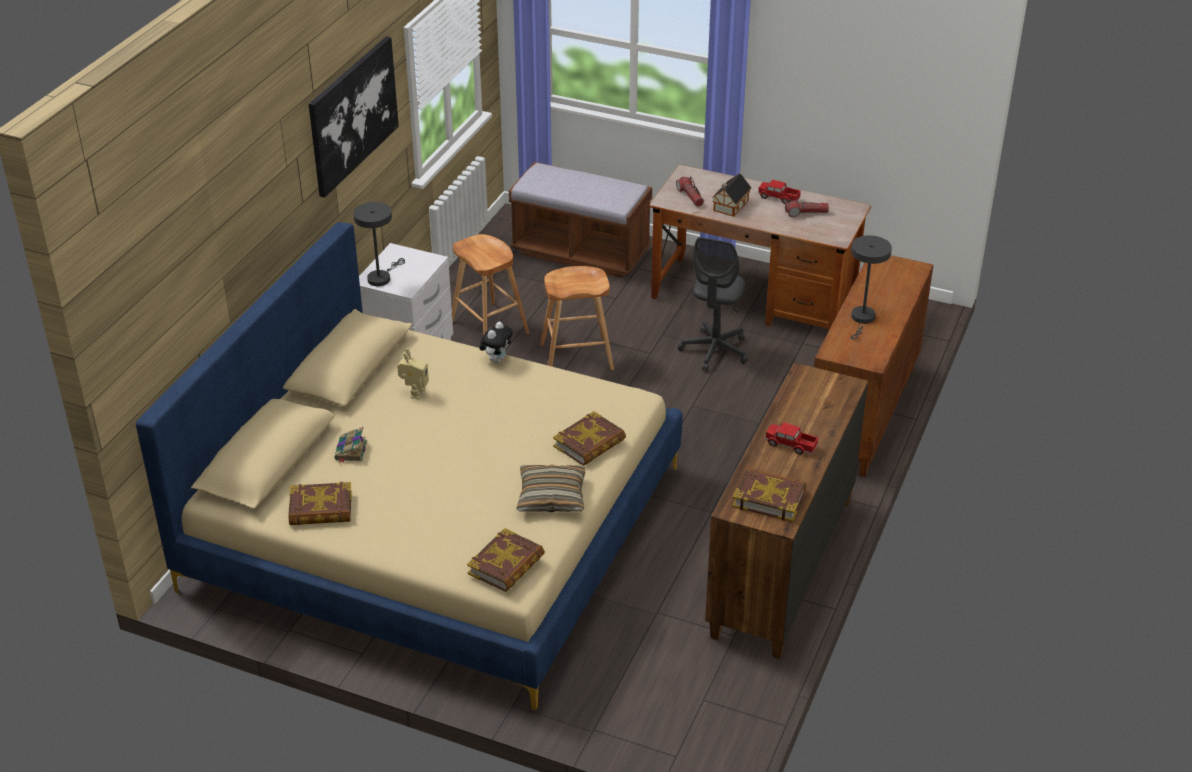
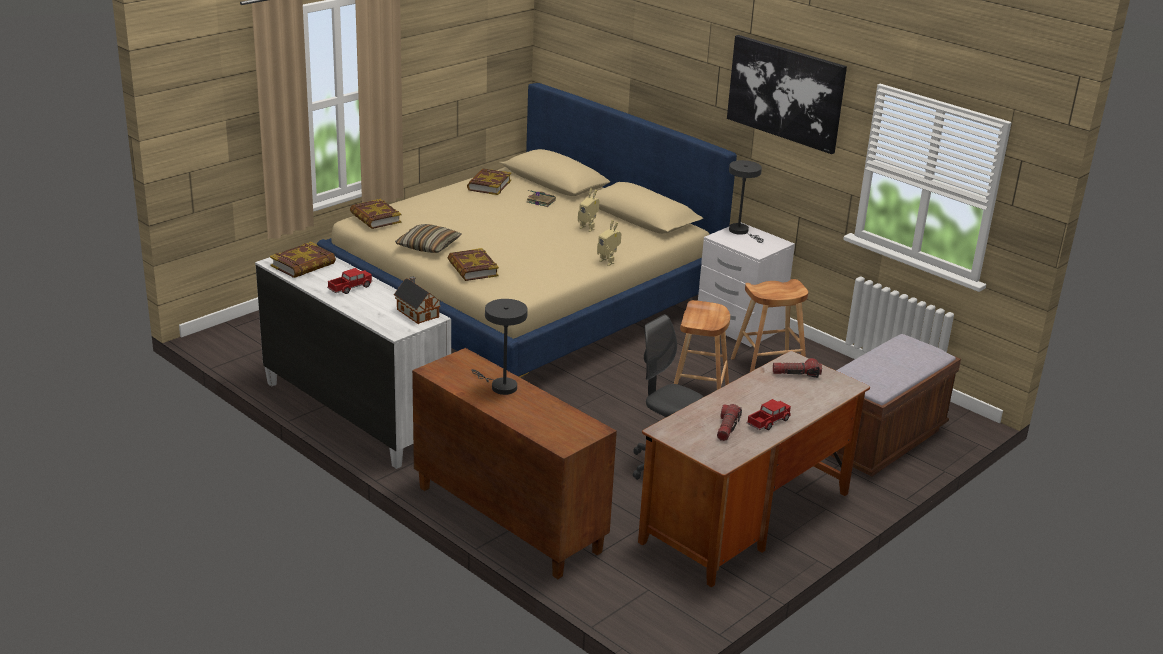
camera: 110 degrees right, 10 degrees down
plush toy [479,322,513,363] -> toy robot [597,220,622,266]
brown dresser [705,363,868,659] -> white dresser [255,257,451,469]
toy house [712,174,751,217] -> toy house moved to [394,276,441,324]

